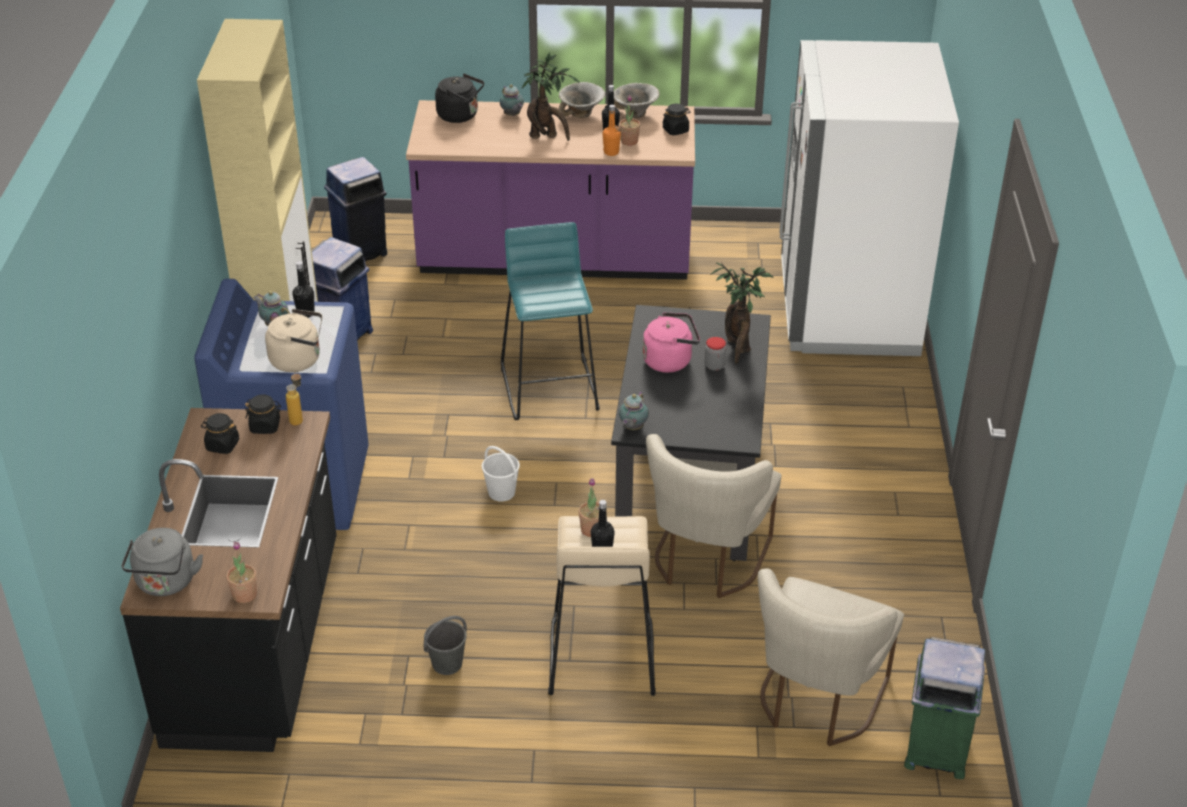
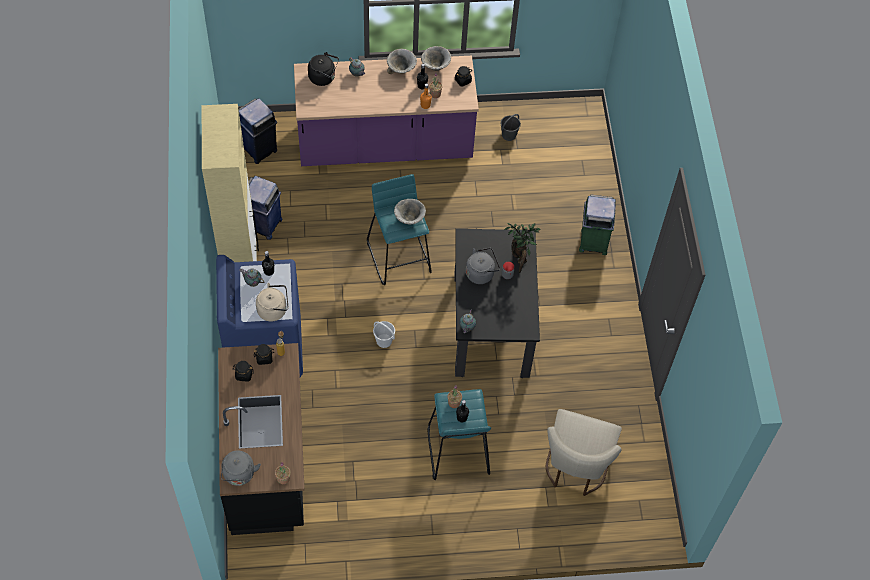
camera: 10 degrees left, 20 degrees up
grey bucket [424,616,467,675] -> grey bucket moved to [500,114,521,141]
potted plant [521,52,580,141] -> none
beige stool [548,516,656,696] -> turquoise stool [427,389,491,480]
pink kettle [643,312,700,373] -> grey kettle [466,248,500,284]
beige chair [646,434,781,598] -> none
white fridge [779,40,959,356] -> none
green trash can [904,637,985,779] -> green trash can moved to [579,195,616,255]
none -> bowl [394,199,426,224]

